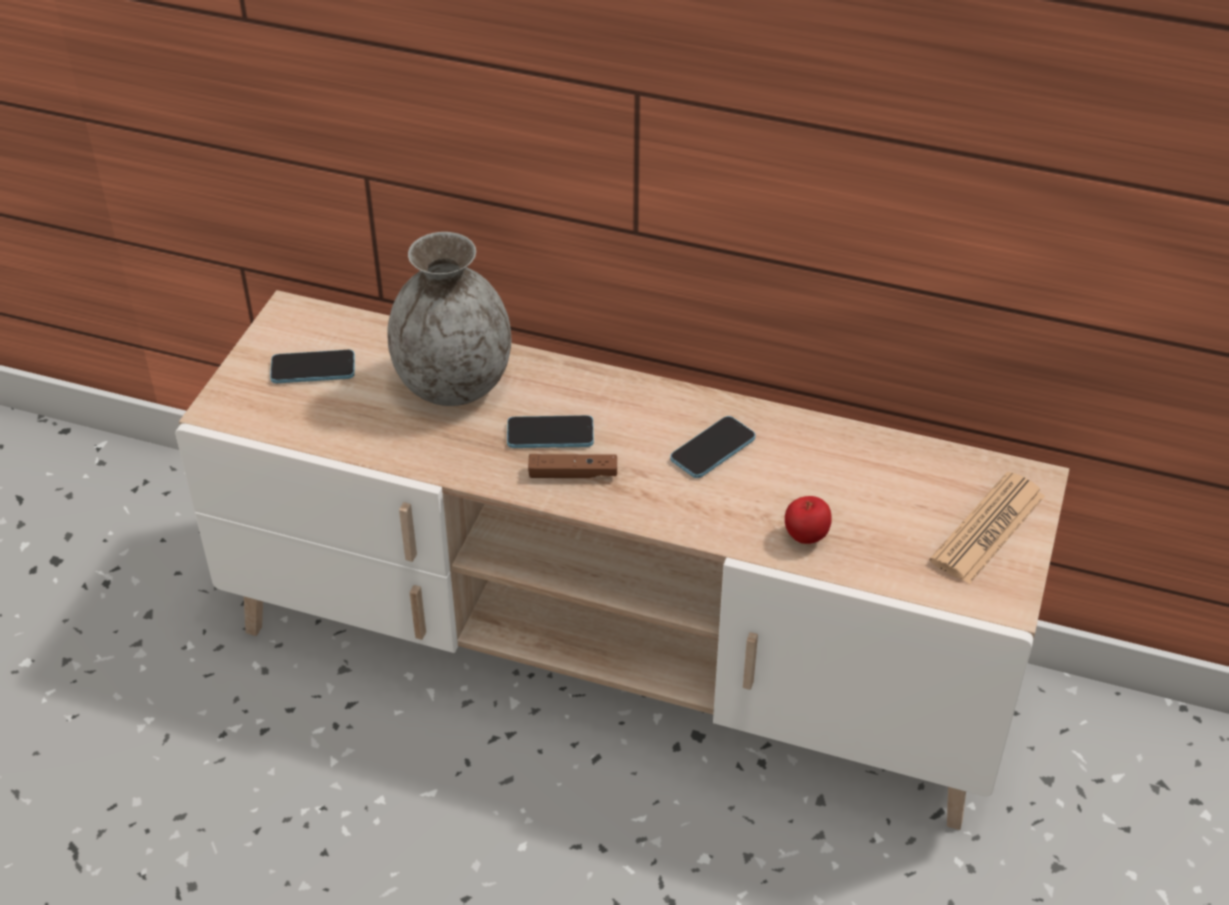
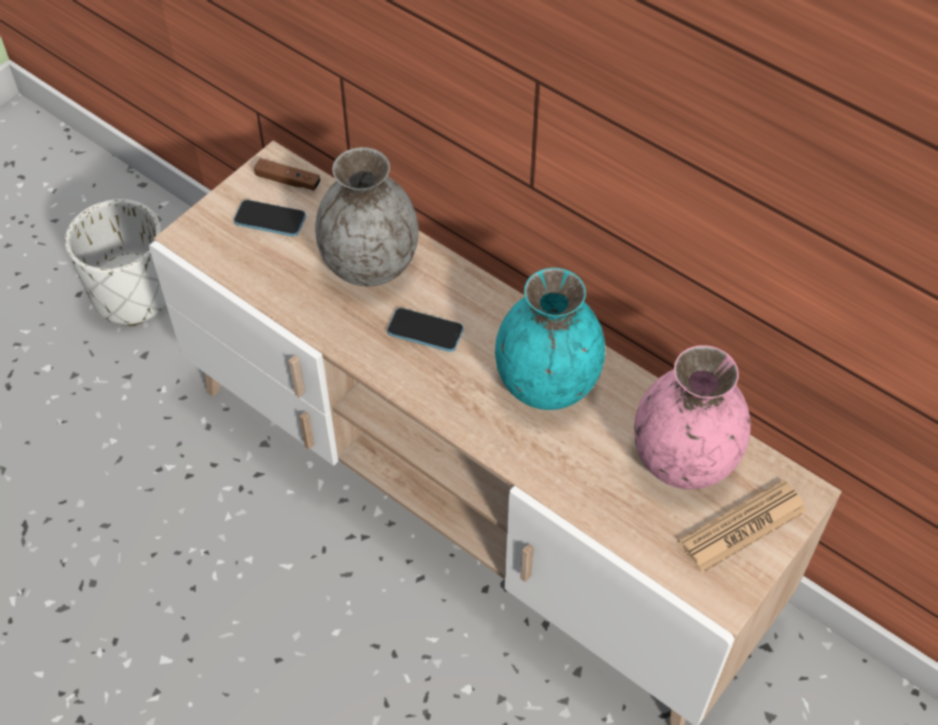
camera: 20 degrees right, 10 degrees up
brown game controller [528,454,617,478] -> brown game controller moved to [254,158,320,191]
phone [670,416,756,478] -> turquoise vase [495,268,605,410]
apple [785,496,832,544] -> none
none -> white planter [65,199,166,326]
none -> pink vase [634,345,751,489]

